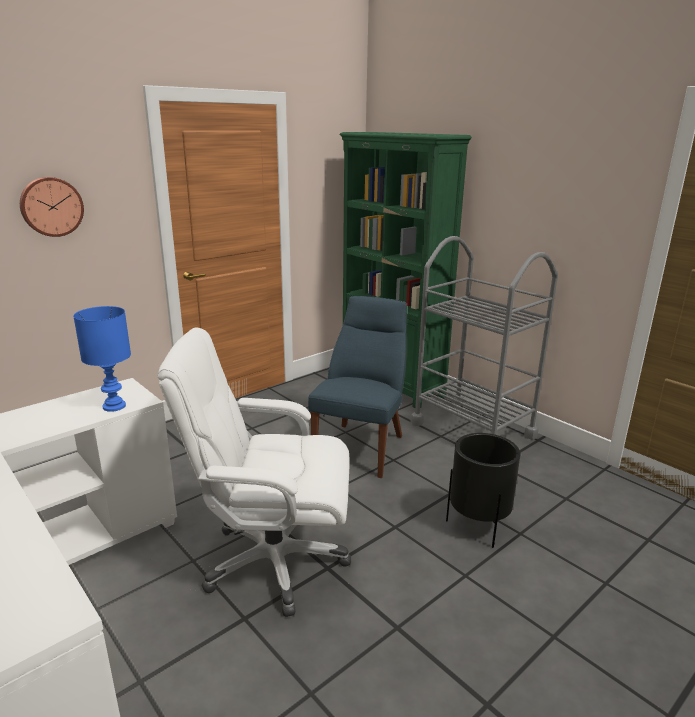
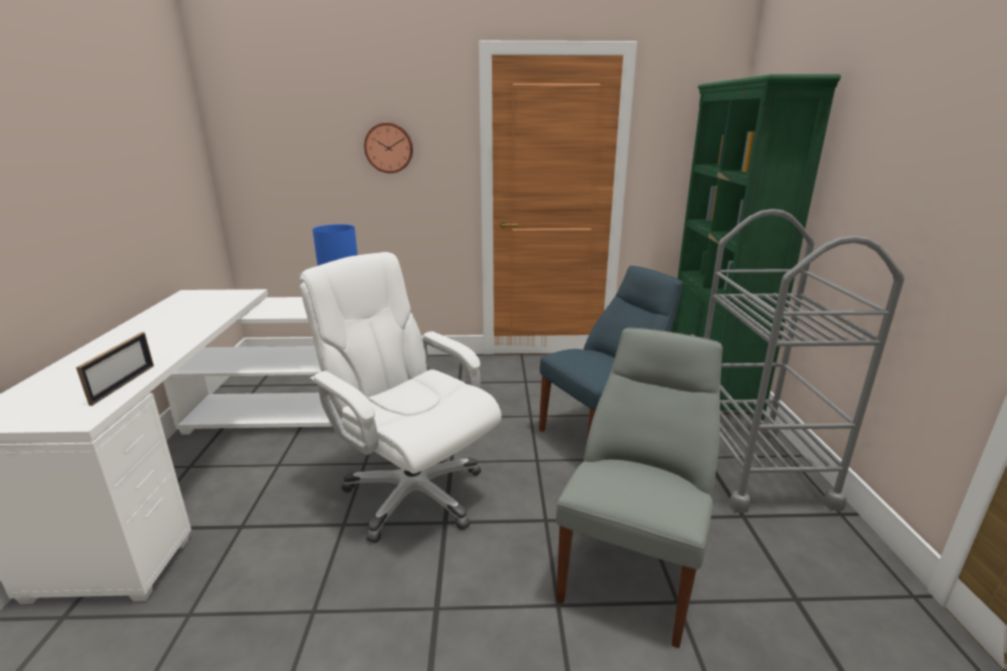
camera: 40 degrees right, 0 degrees up
black planter [446,433,521,548] -> grey chair [556,328,723,648]
none -> picture frame [76,332,154,406]

